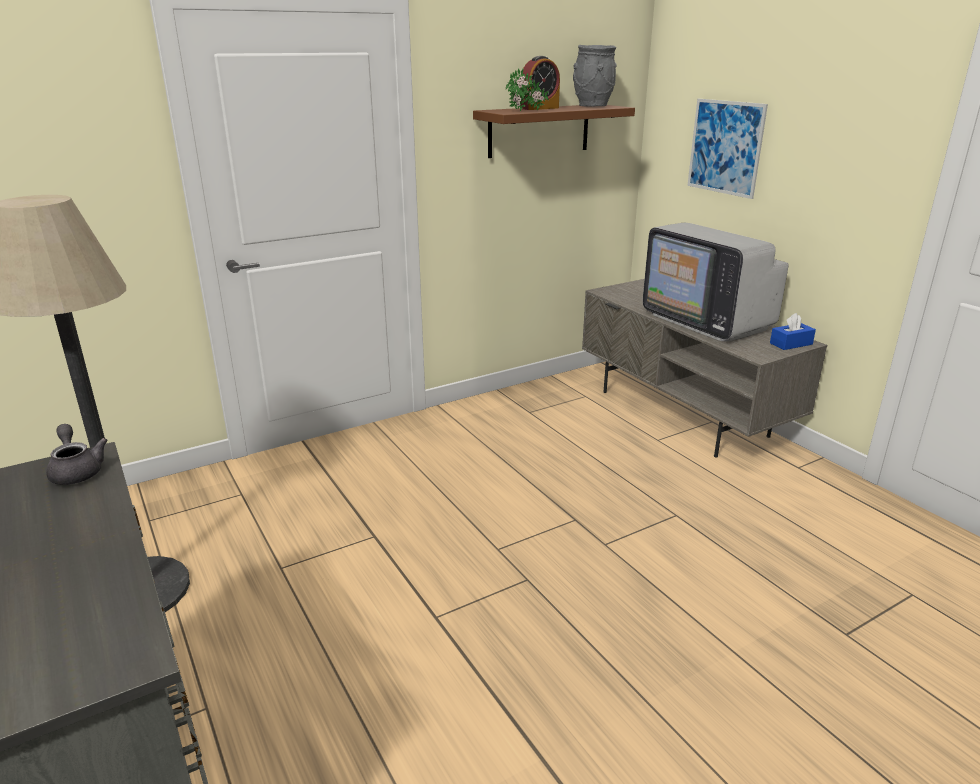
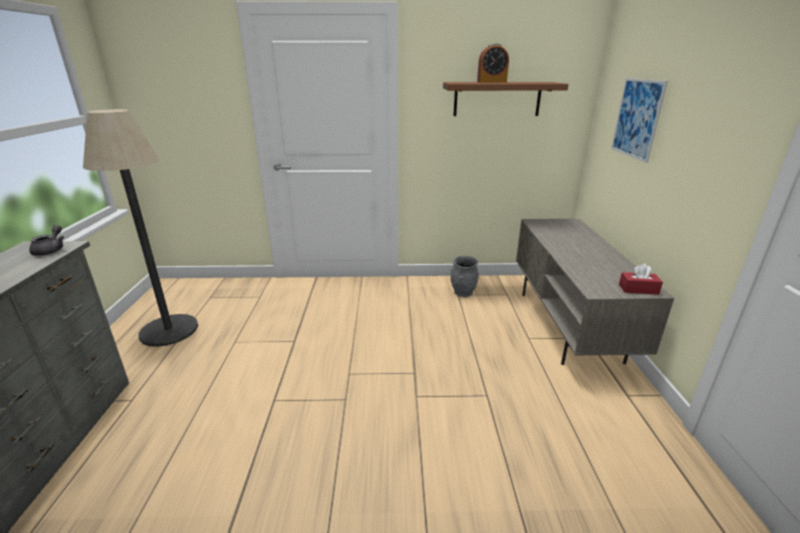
camera: 30 degrees right, 0 degrees up
potted plant [506,68,549,112] -> none
grey vase [573,45,617,107] -> grey vase moved to [450,256,479,297]
television [643,223,789,341] -> none
blue tissue box [770,313,816,350] -> red tissue box [619,264,663,295]

